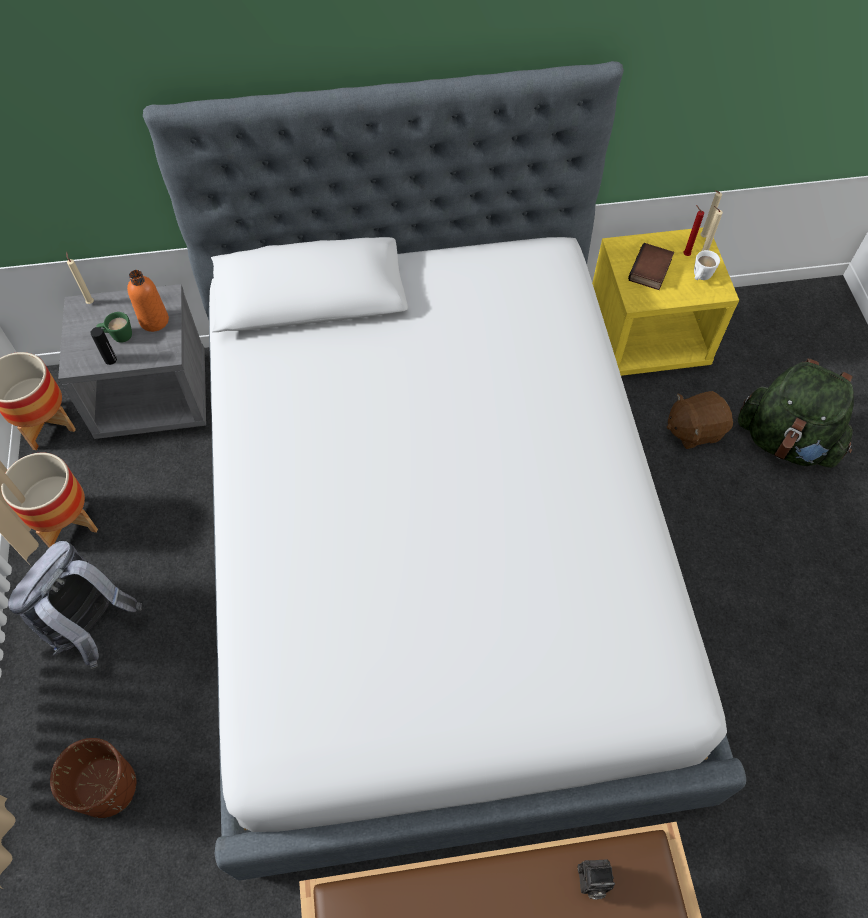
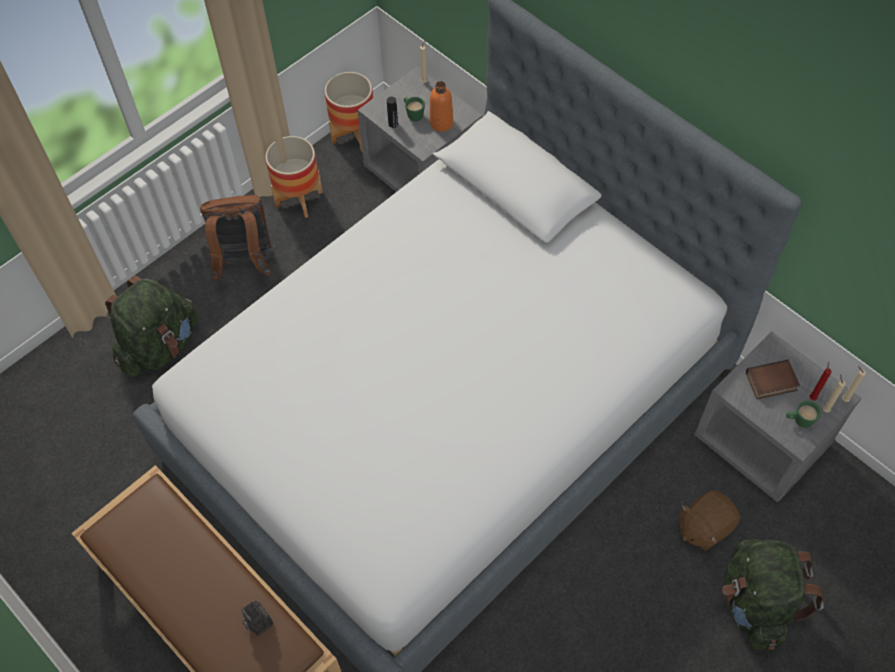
camera: 55 degrees right, 0 degrees up
grey backpack [8,541,142,669] -> brown backpack [200,195,276,282]
brown planter [50,738,136,818] -> green backpack [105,276,198,377]
yellow nightstand [592,228,739,376] -> grey nightstand [694,331,862,503]
brown plush toy [667,391,733,449] -> brown plush toy turned 75 degrees counterclockwise [679,490,740,551]
white mug [694,250,720,280] -> green mug [786,401,821,428]

